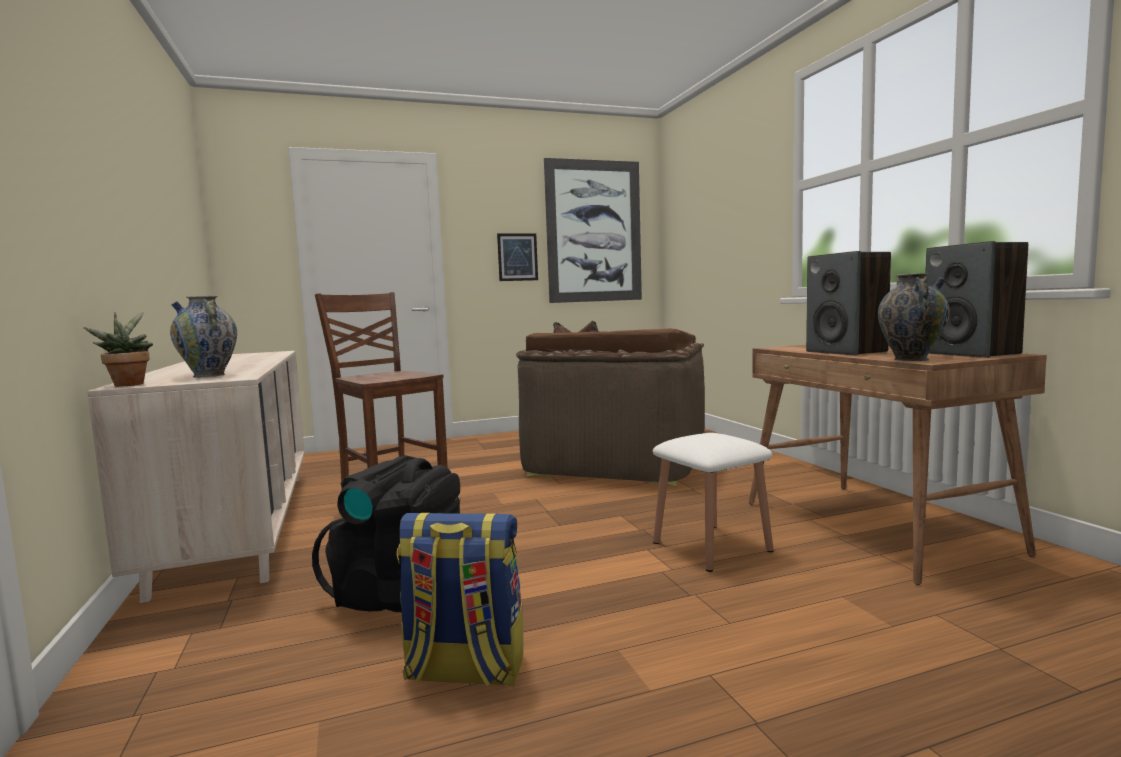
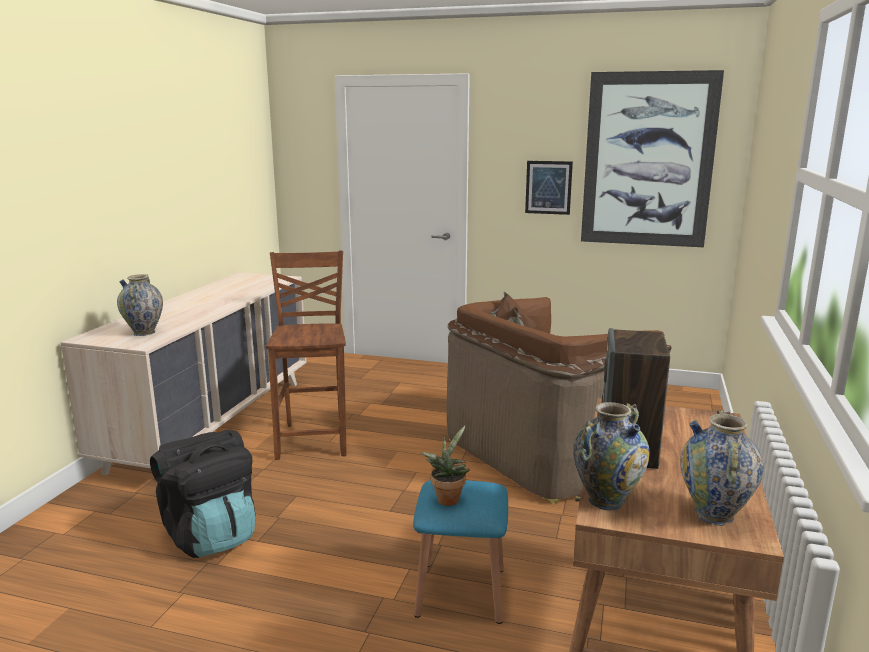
camera: 35 degrees right, 10 degrees up
potted plant [83,312,153,387] -> potted plant moved to [421,425,470,506]
backpack [397,513,523,686] -> none
white stool [653,433,774,572] -> blue stool [413,480,508,624]
speaker [925,241,1028,358] -> vase [680,410,763,526]

